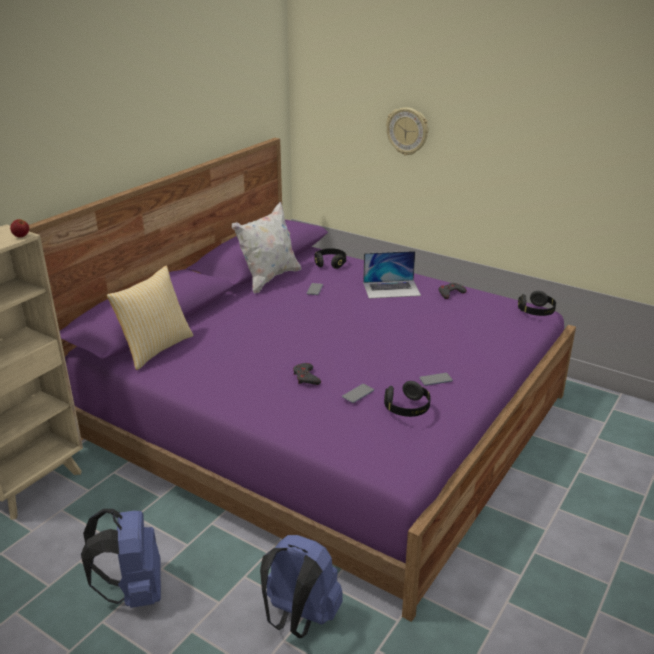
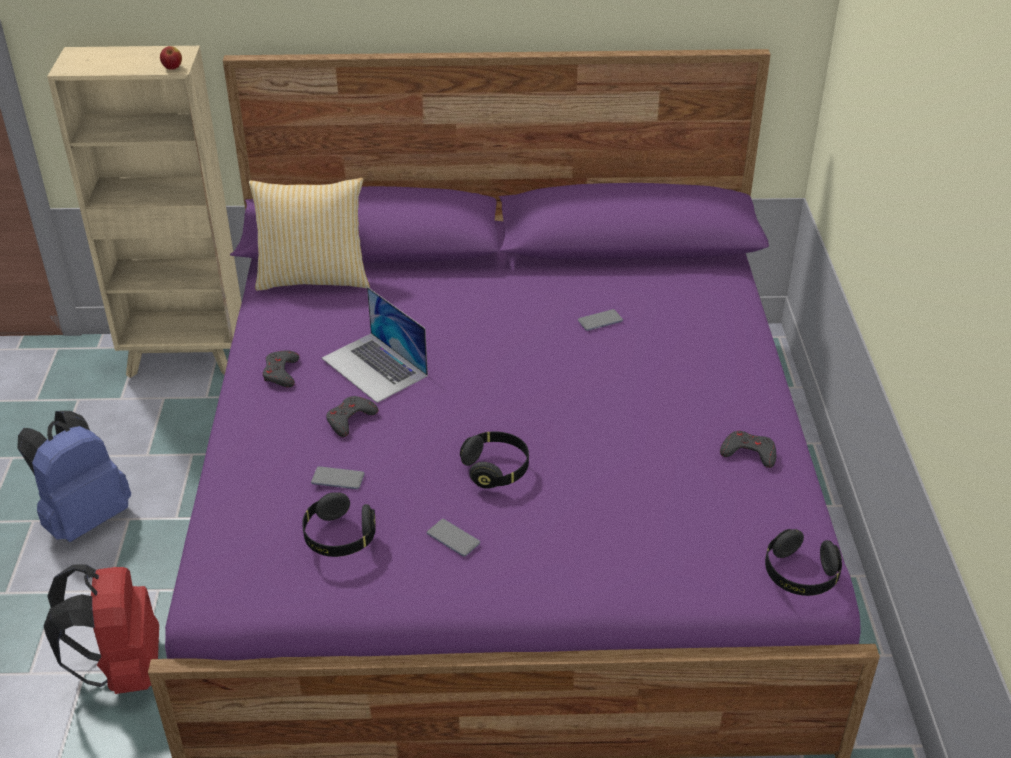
camera: 55 degrees right, 10 degrees up
white pillow [232,202,301,293] -> none
blue backpack [260,535,343,638] -> red backpack [44,565,159,694]
black headphones [314,248,346,269] -> black headphones moved to [460,431,529,489]
laptop [363,251,421,299] -> laptop moved to [322,287,428,403]
wall clock [386,107,429,156] -> none
none -> grey game controller [263,350,299,388]

